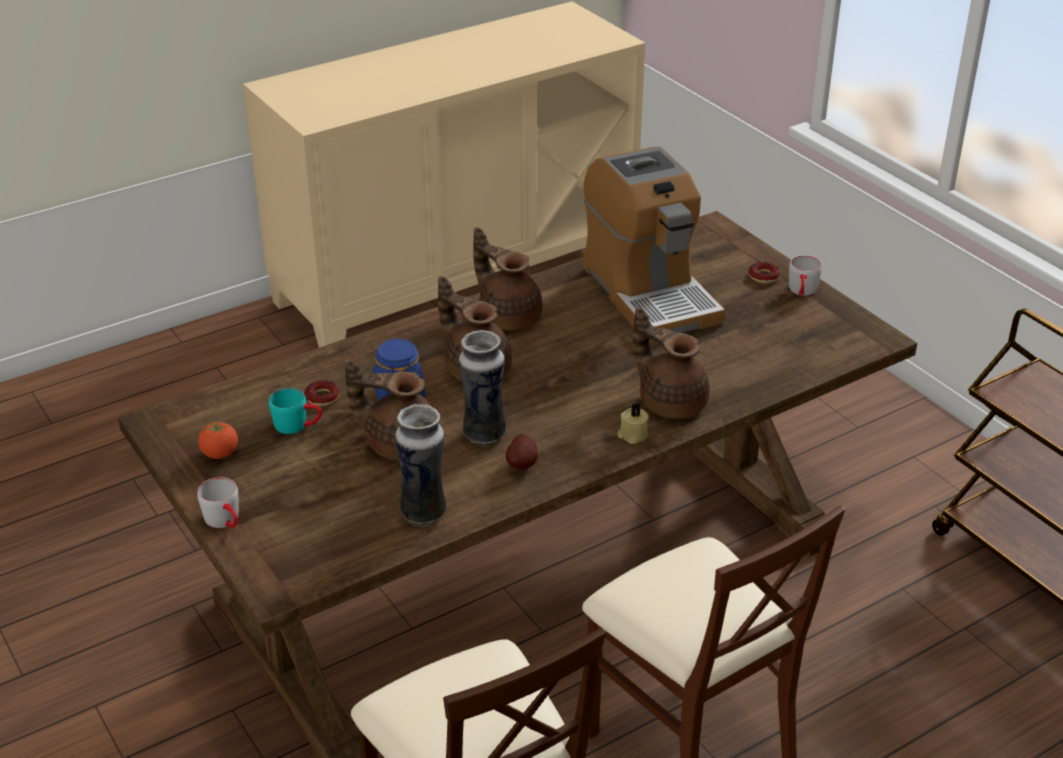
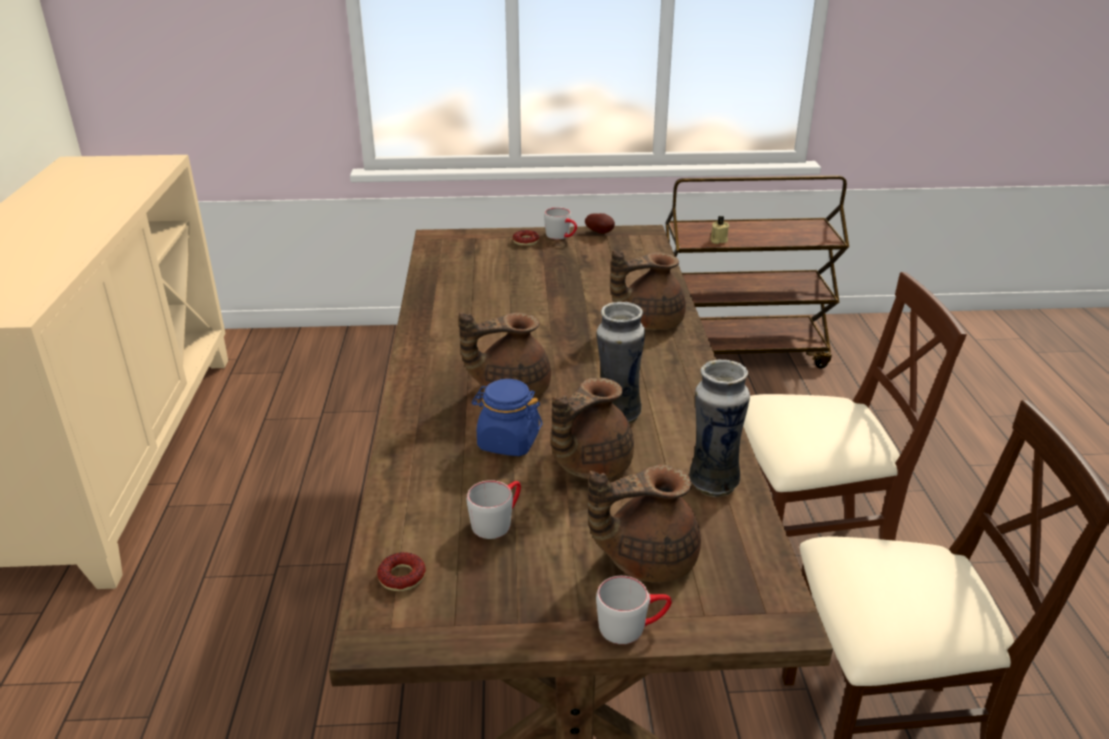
camera: 60 degrees left, 5 degrees down
tomato [198,421,238,459] -> none
turquoise mug [269,388,322,434] -> grey mug [467,480,521,539]
donut [305,380,340,406] -> donut moved to [377,552,426,592]
brown teapot [473,227,543,330] -> brown teapot moved to [588,465,701,582]
potato [506,434,538,470] -> potato moved to [585,213,615,234]
coffee machine [583,147,725,342] -> none
beige candle [617,403,649,444] -> beige candle moved to [710,216,730,244]

